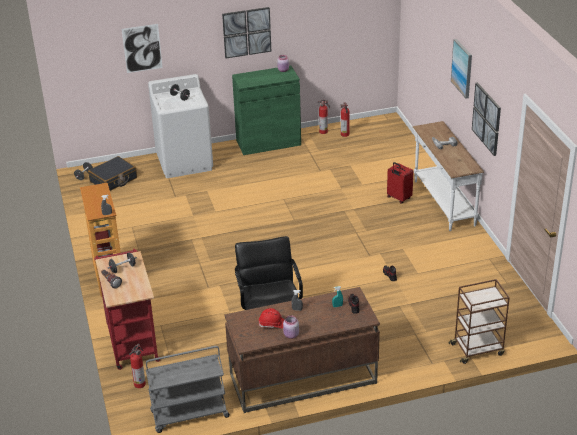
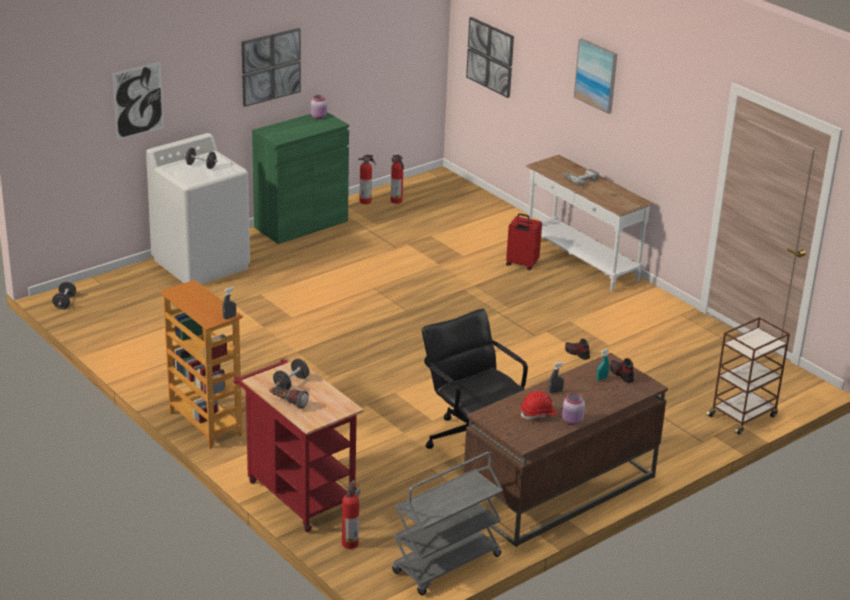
camera: 25 degrees left, 5 degrees down
black suitcase [88,156,137,191] -> none
picture [472,83,501,156] -> picture moved to [466,17,514,98]

